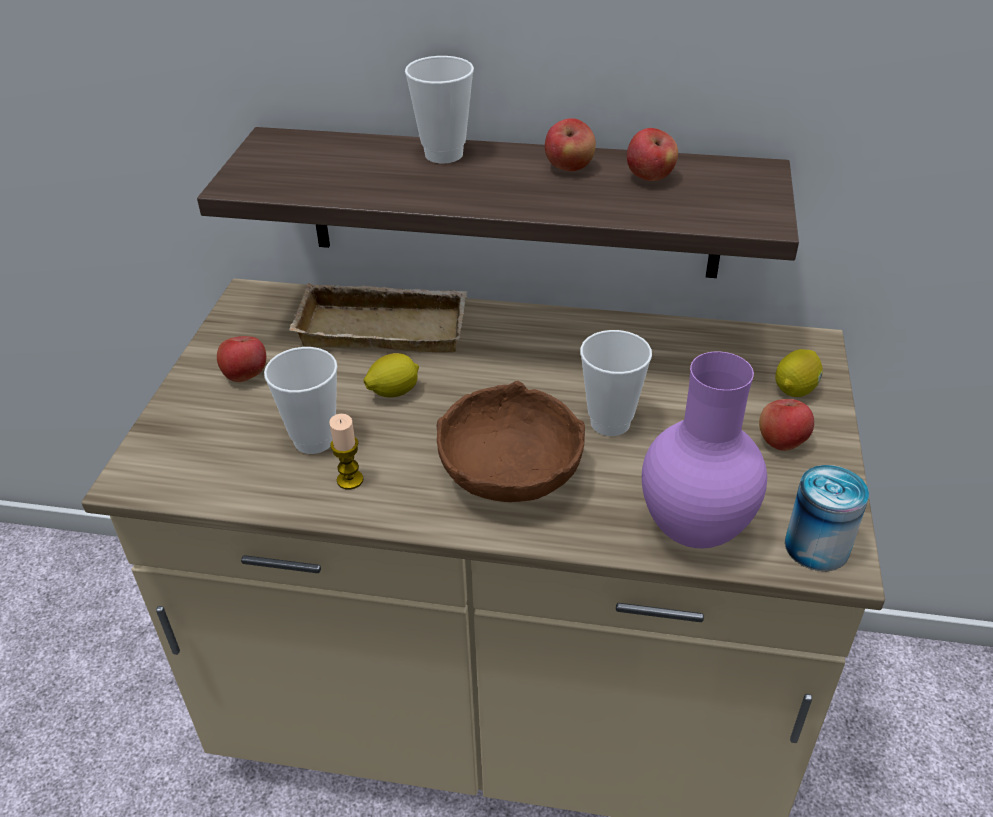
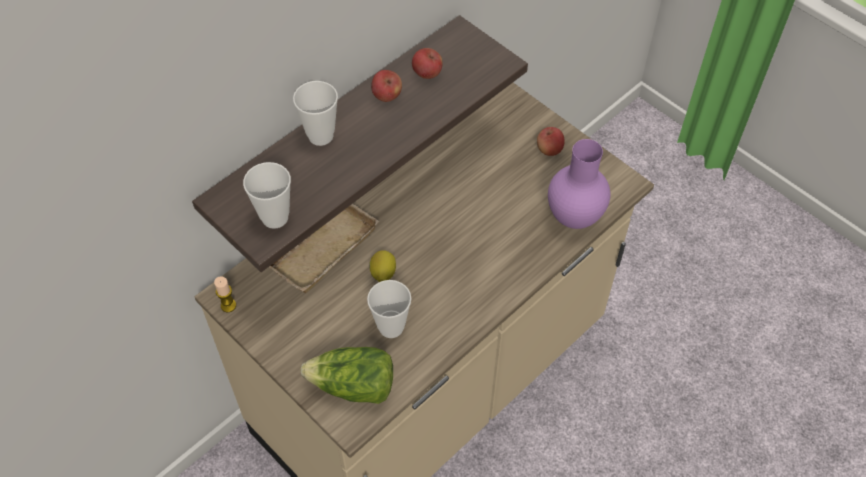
camera: 55 degrees left, 15 degrees up
apple [217,336,266,382] -> none
candle [329,414,364,490] -> candle moved to [214,276,236,312]
brown bowl [437,381,585,502] -> none
cup [580,330,652,436] -> cup moved to [243,162,291,229]
lemon [775,349,823,397] -> none
can [785,465,869,571] -> none
none -> lettuce [300,347,393,404]

